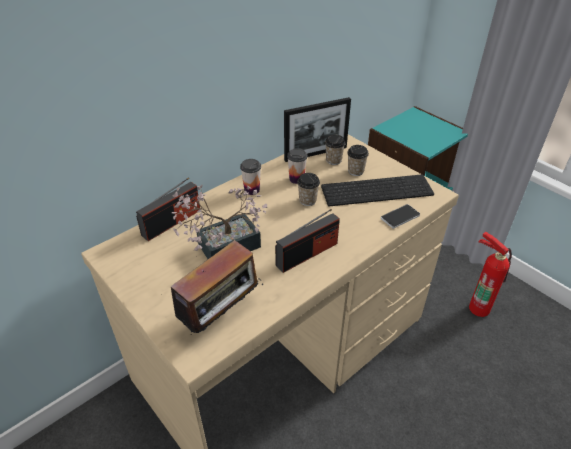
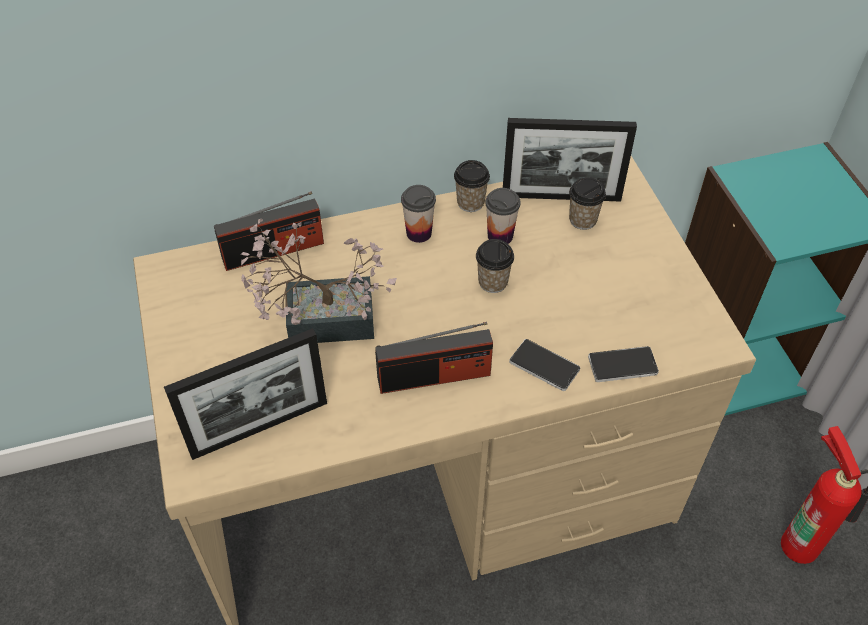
camera: 25 degrees right, 10 degrees up
radio [171,240,263,335] -> picture frame [164,328,327,460]
keyboard [321,174,434,206] -> none
cup [347,145,369,176] -> cup moved to [454,160,490,212]
none -> phone [509,339,580,391]

